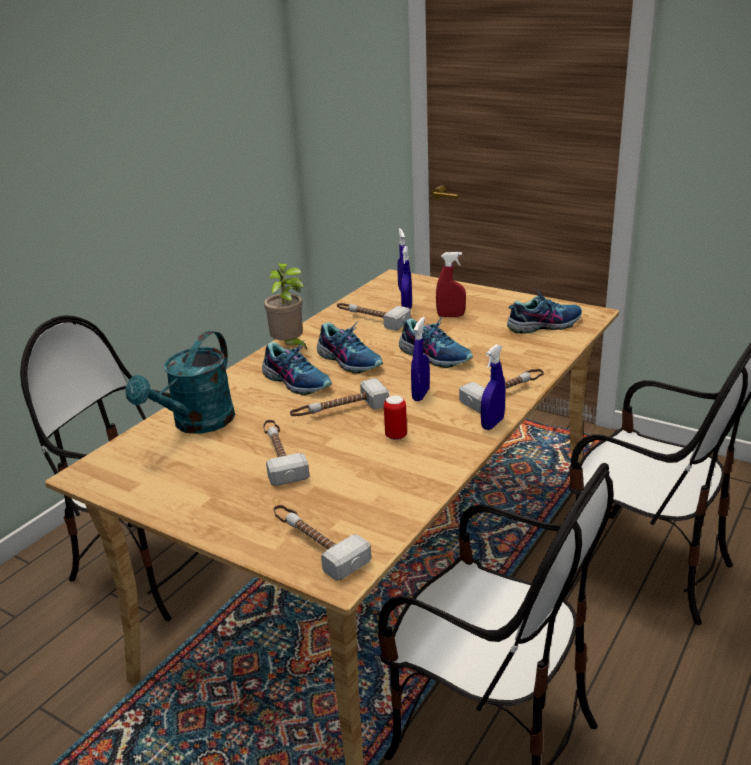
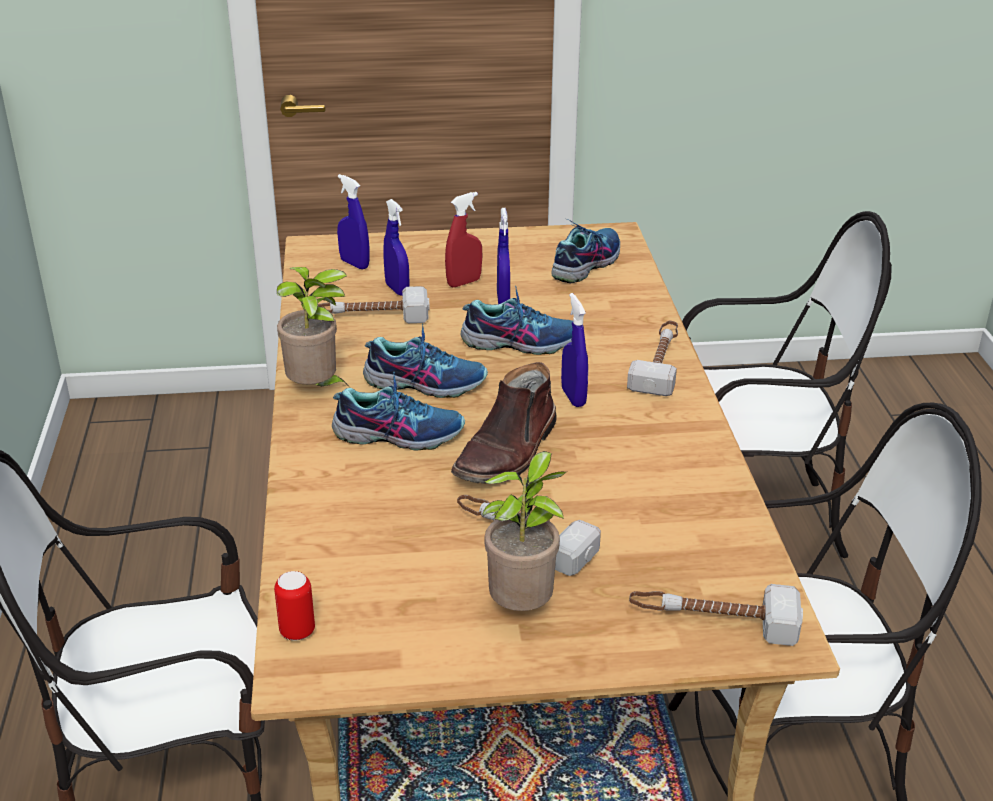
camera: 40 degrees left, 5 degrees up
turquoise watering can [125,331,235,434] -> none
hammer [290,378,389,416] -> brown boot [451,362,557,483]
can [384,395,407,440] -> can moved to [274,571,315,641]
blue spray bottle [481,344,506,430] -> blue spray bottle moved to [497,208,510,304]
none -> potted plant [483,451,566,611]

